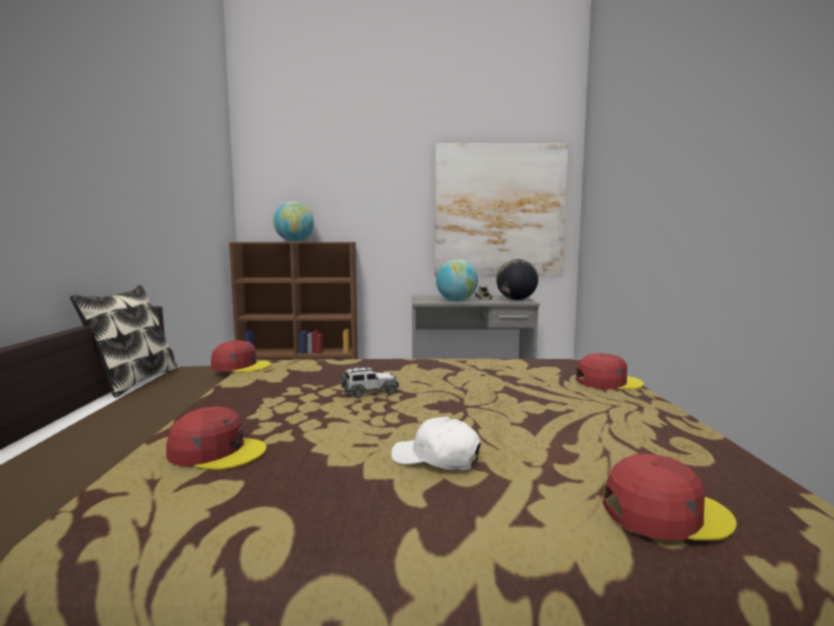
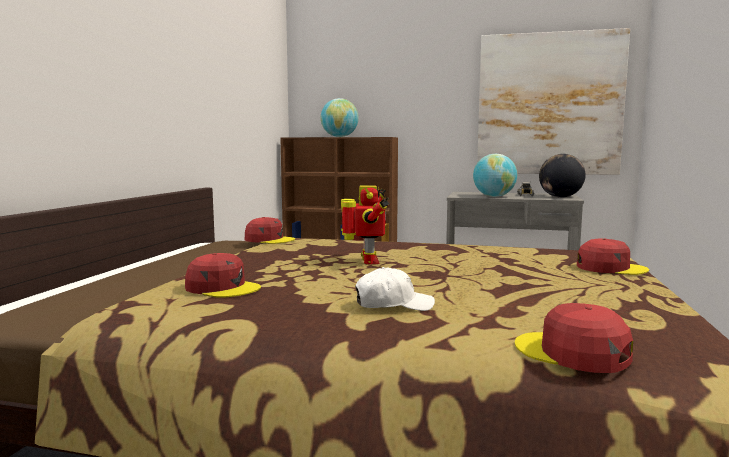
camera: 15 degrees right, 0 degrees up
pillow [70,285,178,397] -> none
toy car [341,366,399,398] -> toy robot [341,186,390,265]
white cap [391,417,481,470] -> white cap turned 135 degrees clockwise [355,267,435,311]
red cap [603,454,737,540] -> red cap turned 150 degrees counterclockwise [515,303,633,373]

